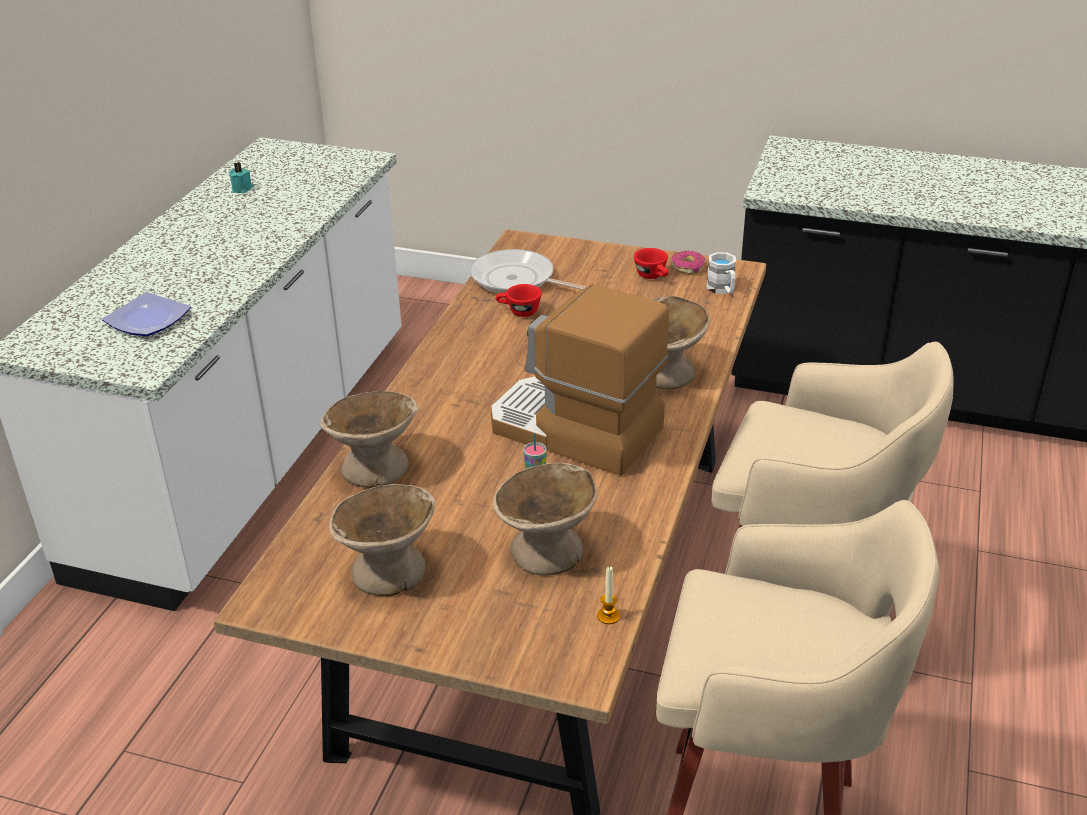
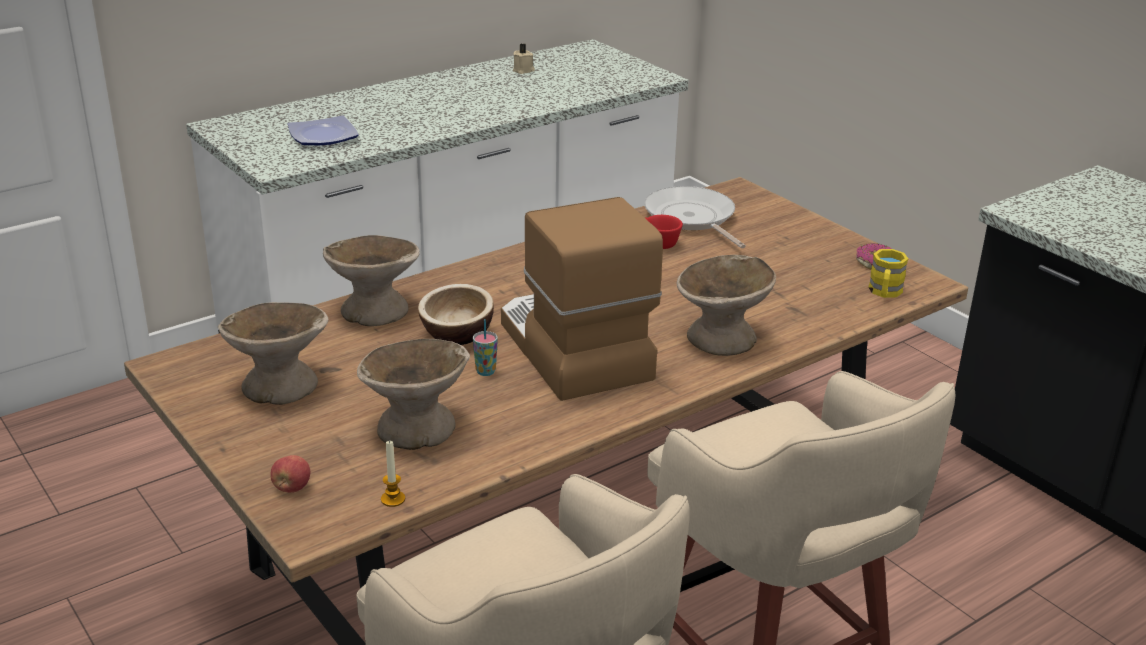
camera: 35 degrees right, 5 degrees down
turquoise candle [229,162,254,193] -> beige candle [513,44,535,74]
red cup [634,248,669,279] -> none
white mug [707,252,736,294] -> yellow mug [868,249,908,298]
none -> apple [270,455,310,493]
none -> bowl [418,284,494,345]

